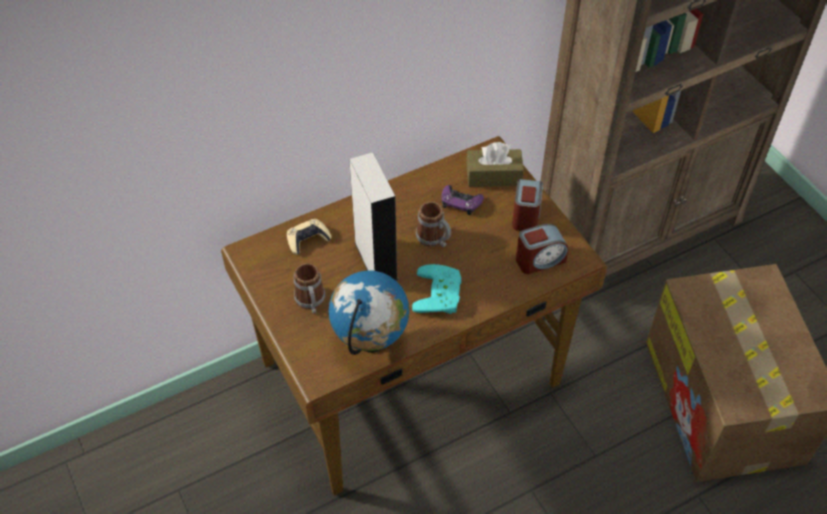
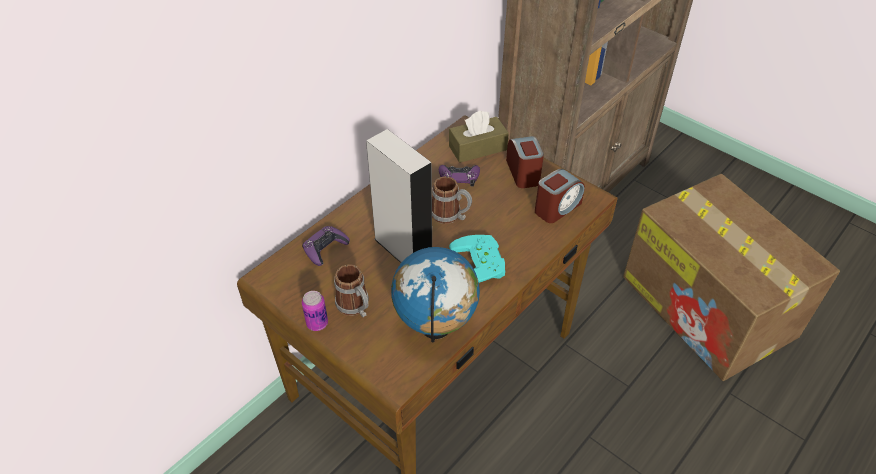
camera: 20 degrees left, 5 degrees down
beige game controller [287,219,331,255] -> purple game controller [302,226,350,266]
none -> can [302,291,328,331]

